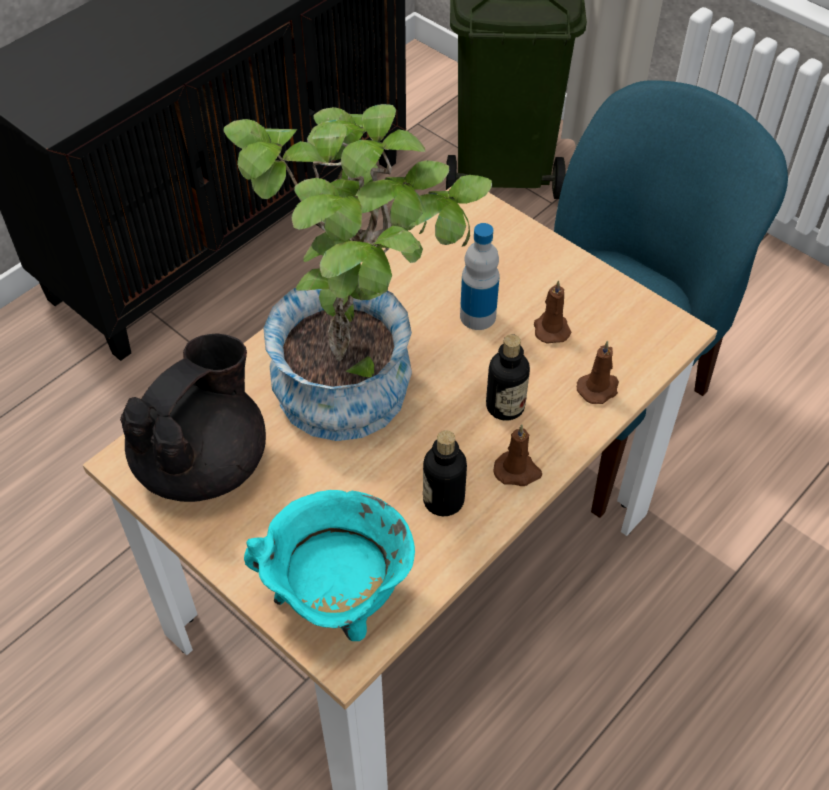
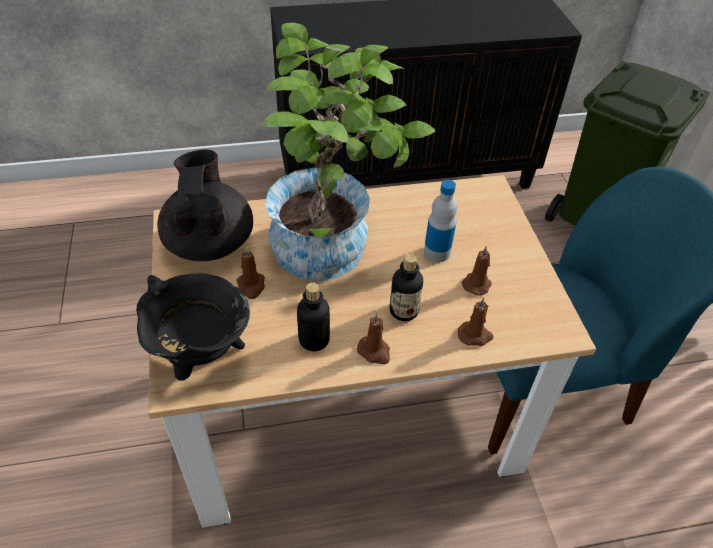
camera: 35 degrees right, 5 degrees down
black teapot [120,333,266,502] -> black teapot turned 75 degrees counterclockwise [157,149,253,261]
turquoise cooking pot [244,490,415,641] -> black cooking pot [136,273,250,381]
none -> brown candle [236,246,265,299]

